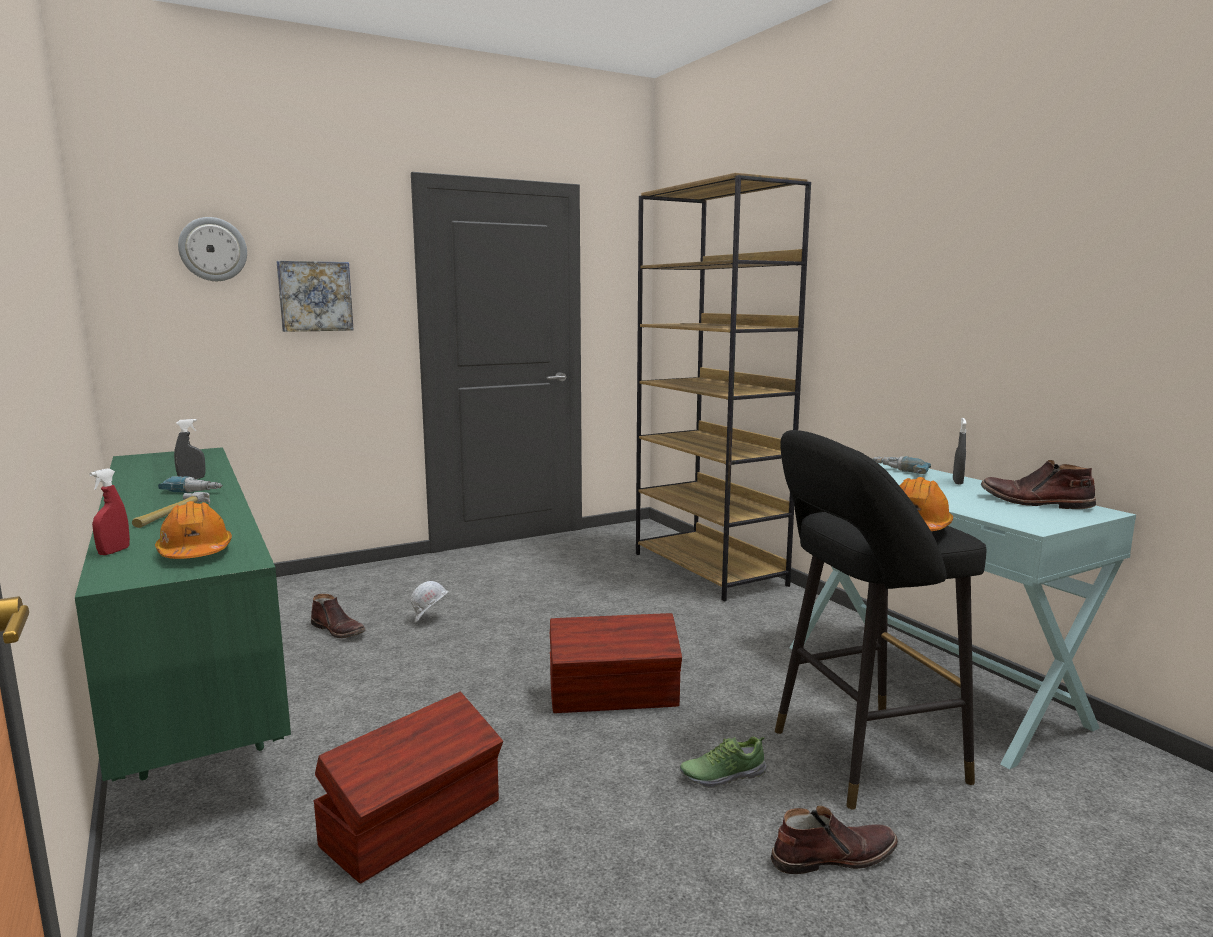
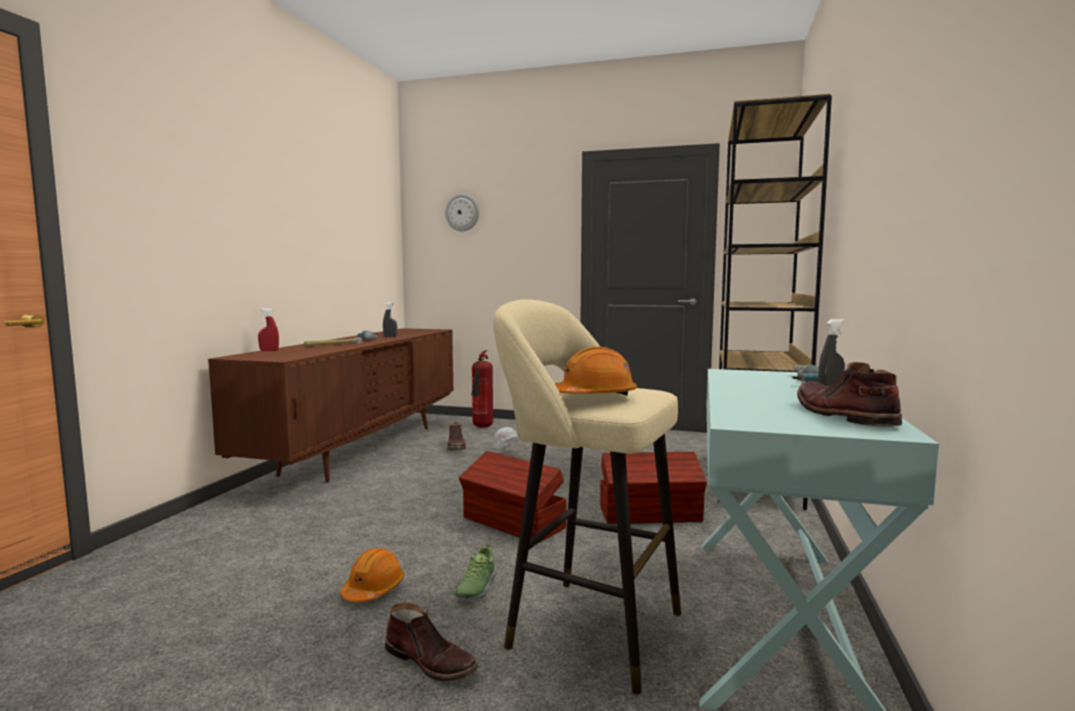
camera: 45 degrees right, 5 degrees down
green cabinet [75,447,291,782] -> brown cabinet [208,328,453,482]
orange hard hat [155,501,232,559] -> orange hard hat moved to [340,548,404,602]
picture [276,261,354,332] -> none
brown storage box [314,692,503,884] -> brown storage box moved to [600,452,707,524]
shoe [680,736,767,788] -> shoe turned 105 degrees counterclockwise [455,544,497,601]
black stool [775,430,986,809] -> beige stool [493,299,681,694]
none -> fire extinguisher [471,350,493,427]

